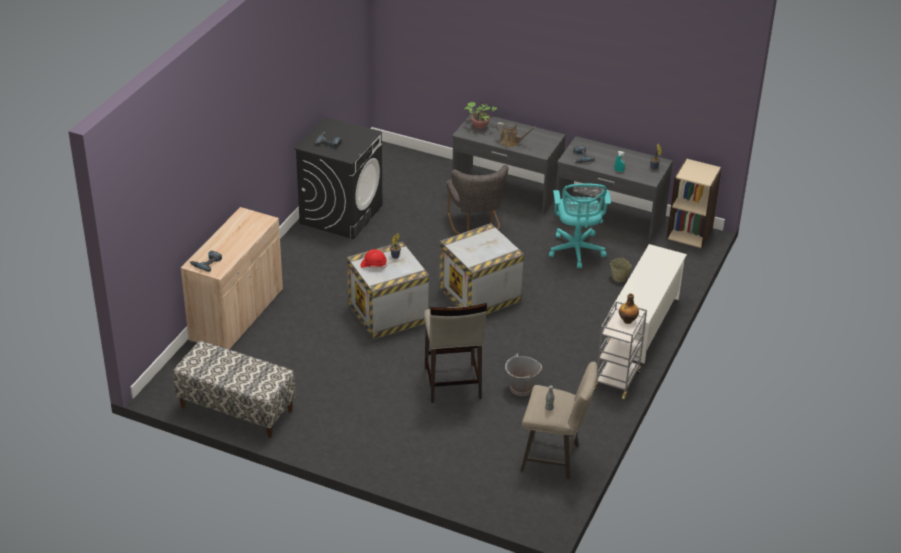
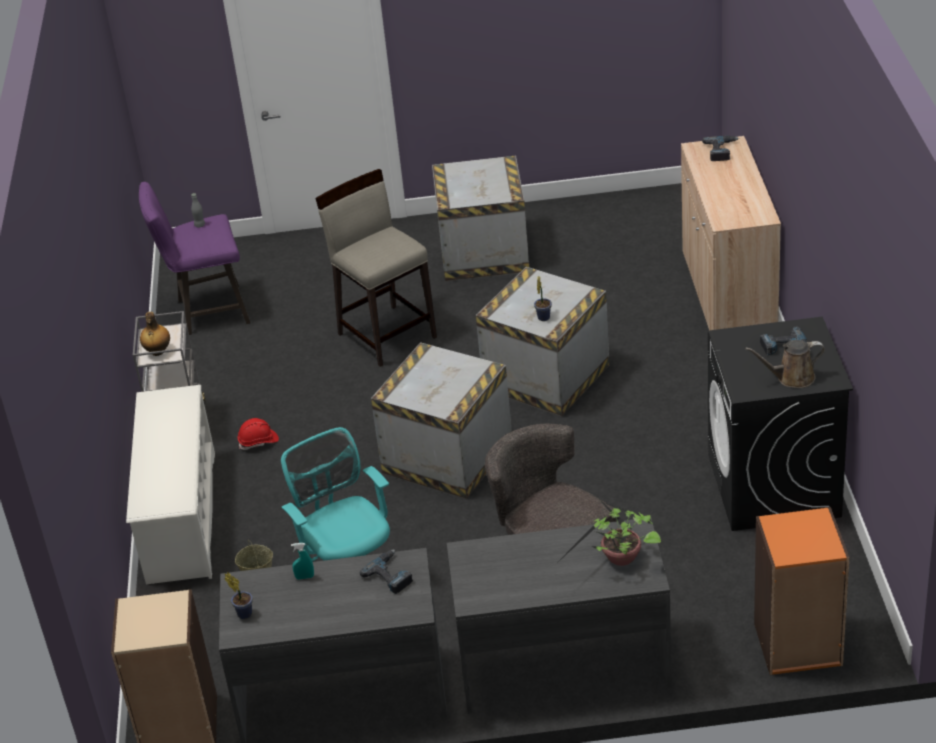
camera: 155 degrees right, 0 degrees up
bench [173,341,296,438] -> none
red hard hat [360,249,387,269] -> red hard hat moved to [238,418,279,450]
brown watering can [496,122,536,147] -> brown watering can moved to [745,340,825,388]
grey bucket [505,353,542,396] -> none
beige stool [520,362,597,479] -> purple stool [139,182,250,335]
none -> crate [432,155,529,282]
none -> orange bookcase [754,507,849,675]

